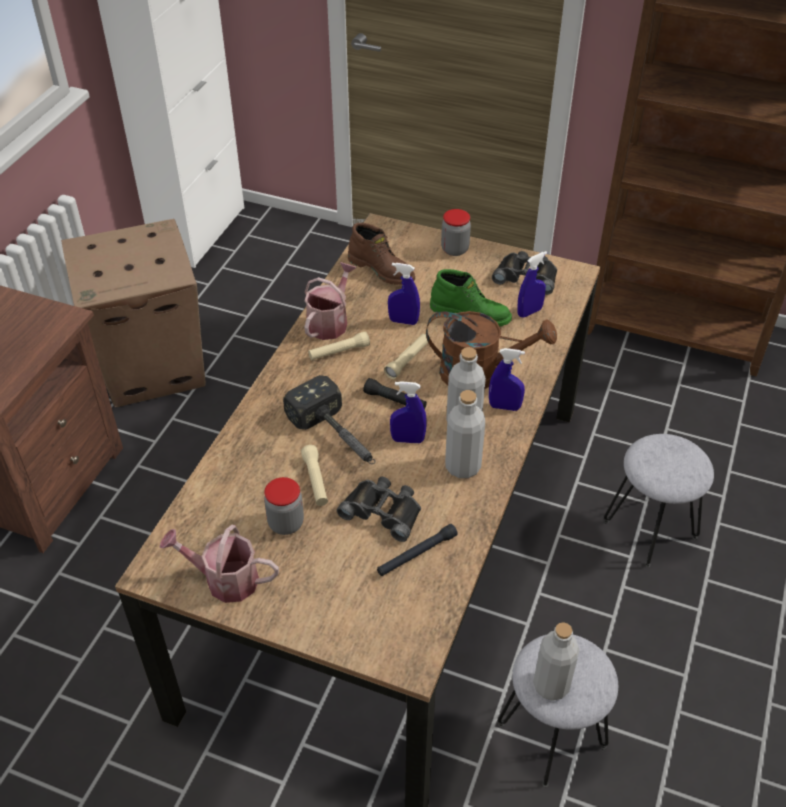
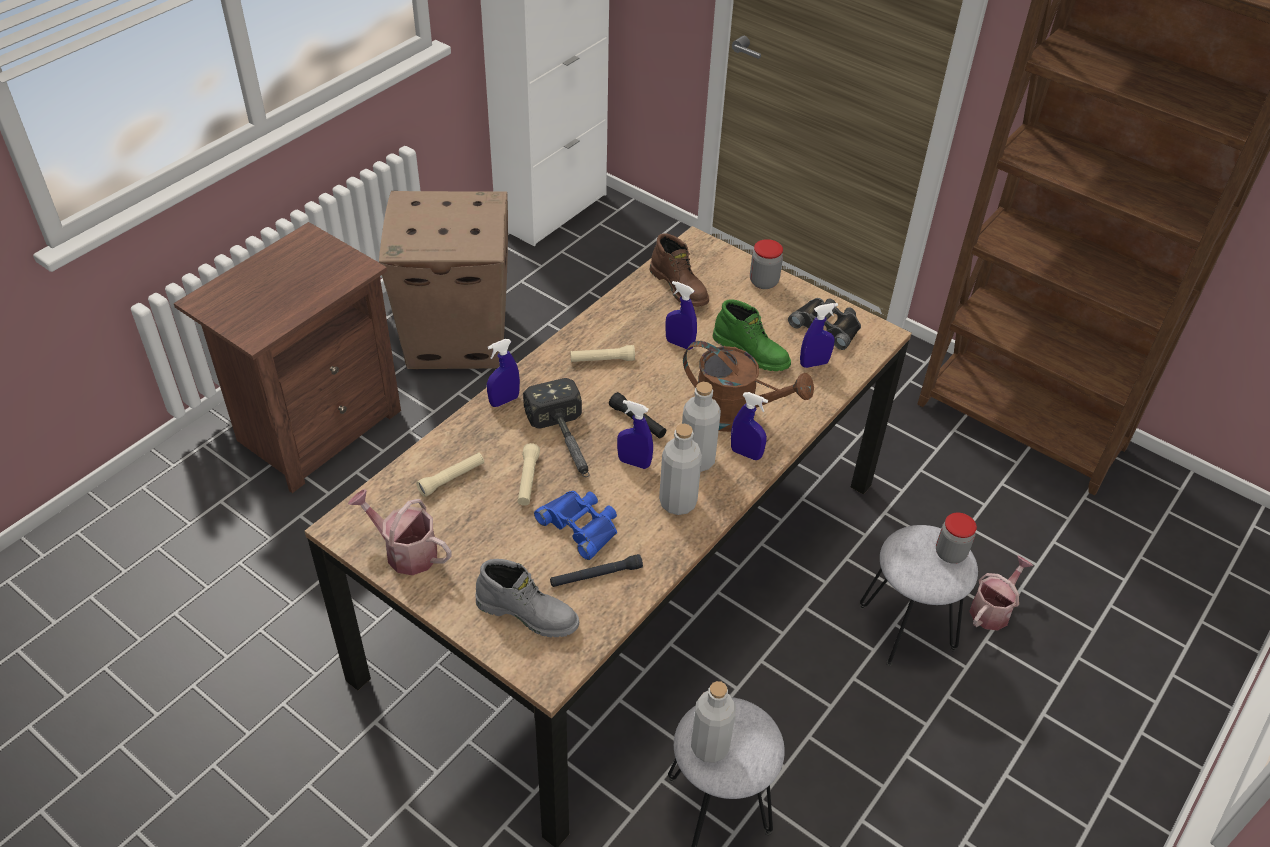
camera: 15 degrees right, 0 degrees up
jar [264,477,304,535] -> jar moved to [936,513,977,564]
watering can [304,262,357,340] -> watering can moved to [969,556,1033,631]
black binoculars [337,477,421,542] -> blue binoculars [534,491,617,560]
beige flashlight [384,334,428,379] -> beige flashlight moved to [416,452,484,497]
none -> grey boot [476,559,579,637]
none -> blue spray bottle [487,339,520,407]

